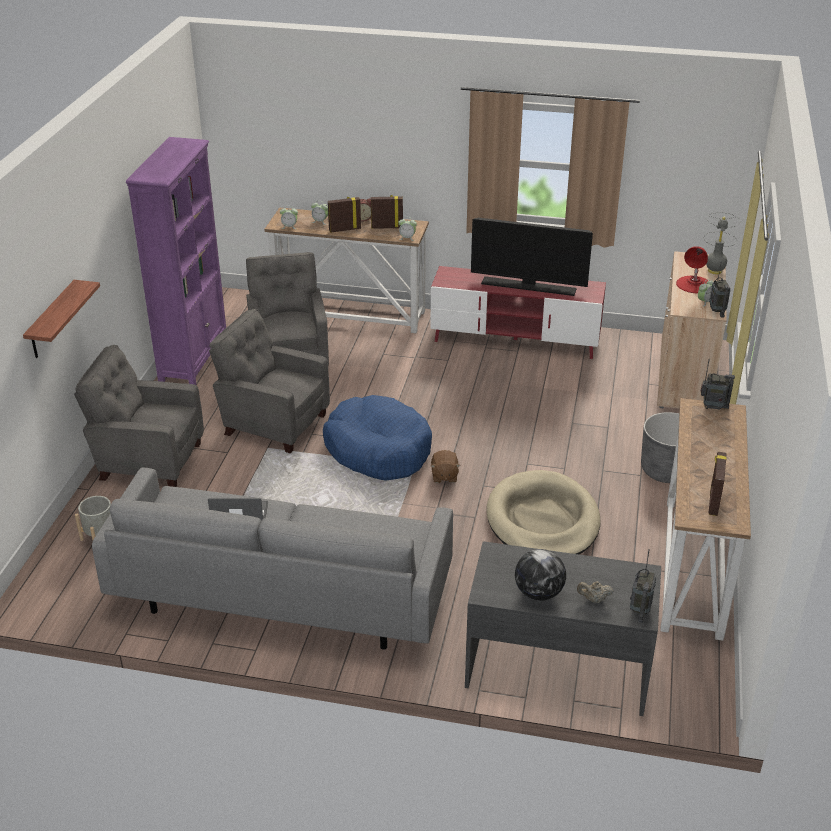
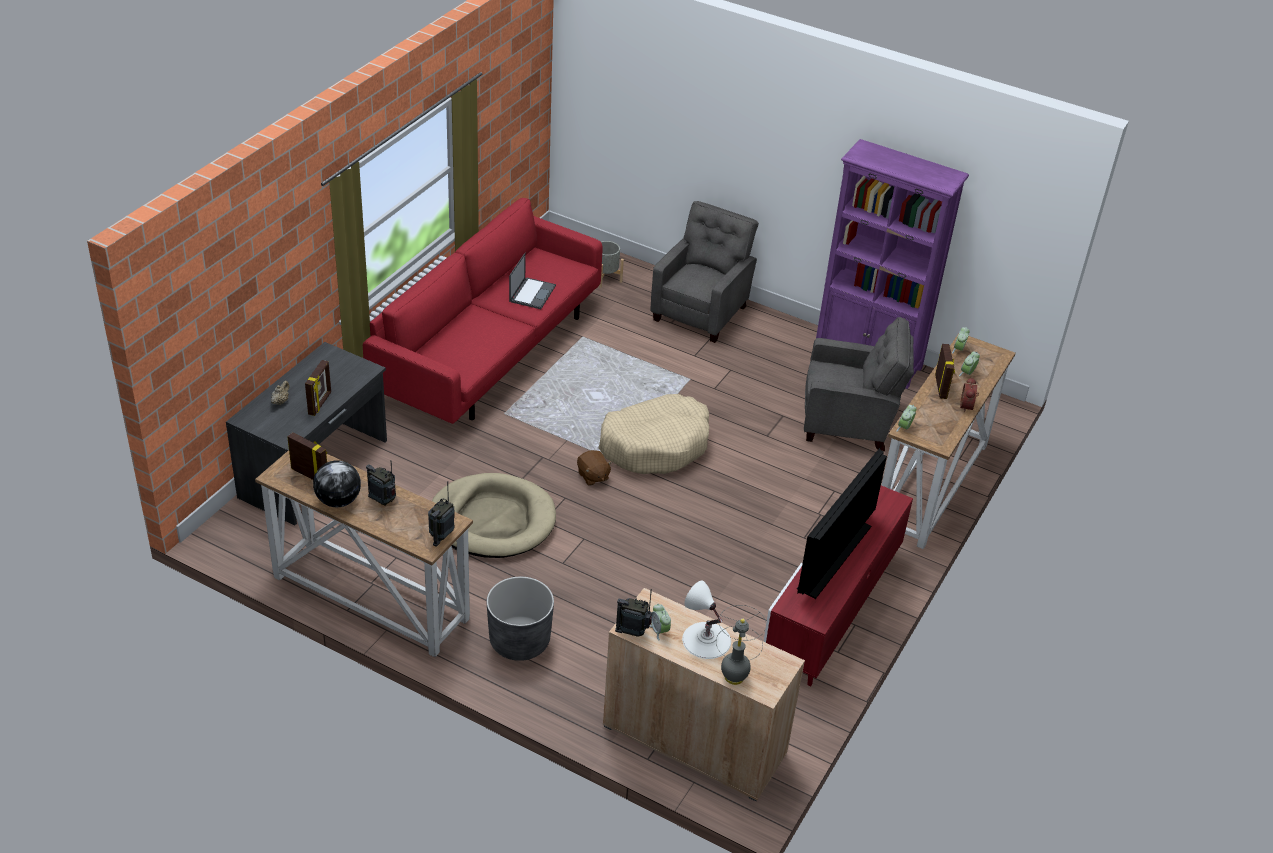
camera: 105 degrees right, 5 degrees up
shelf [23,280,100,358] -> none
grey sofa [92,468,453,650] -> red sofa [363,198,603,424]
grey armchair [209,309,330,453] -> none
blue dog bed [323,395,432,480] -> beige dog bed [598,394,709,474]
picture frame [371,195,403,229] -> picture frame moved to [305,360,331,416]
brown plush toy [431,450,460,483] -> brown plush toy turned 135 degrees counterclockwise [577,450,612,486]
globe [515,549,566,601] -> globe moved to [313,460,361,507]
radio [630,549,656,623] -> radio moved to [366,462,396,506]
red table lamp [676,246,709,293] -> white table lamp [682,581,731,659]

